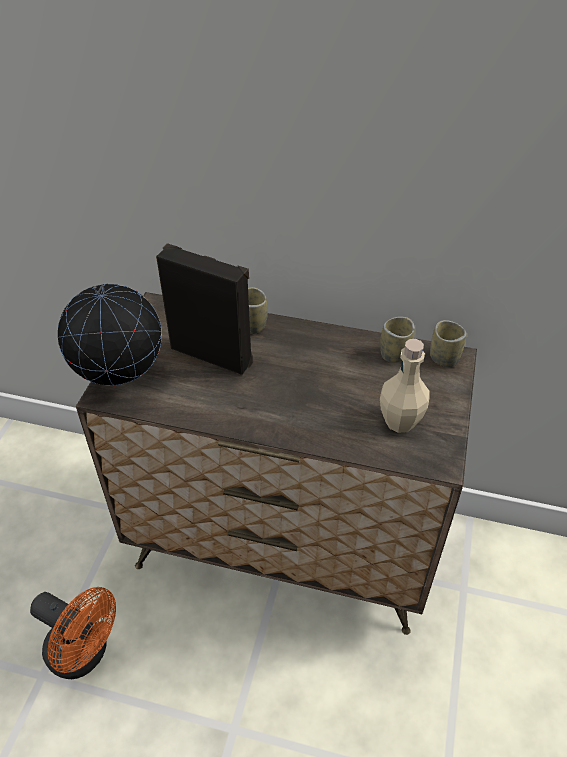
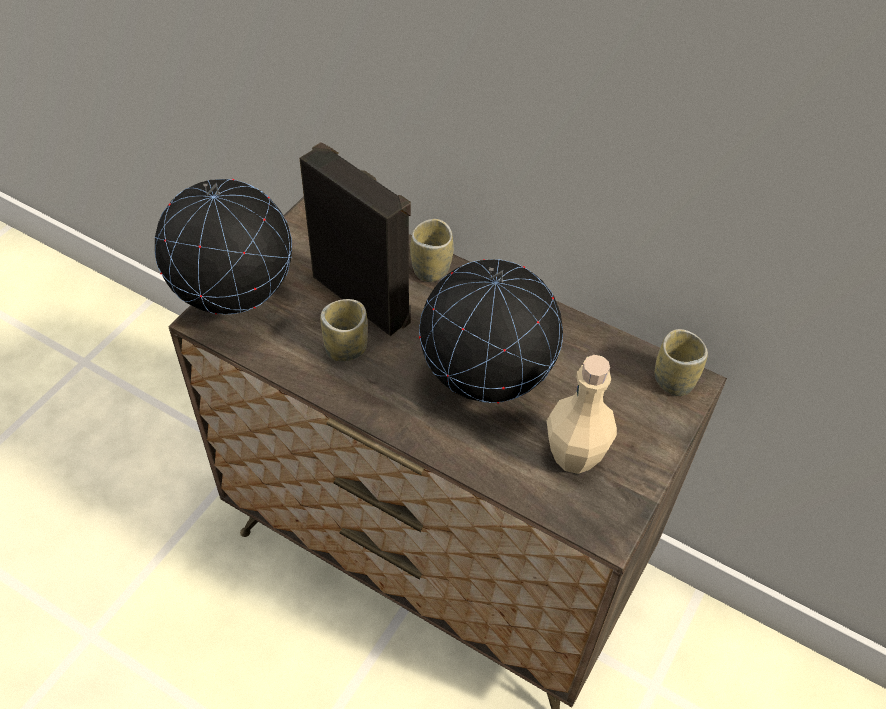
camera: 15 degrees right, 5 degrees up
orange fan [30,587,116,679] -> none
cup [380,317,415,363] -> cup moved to [320,299,368,362]
none -> globe [419,259,563,403]

